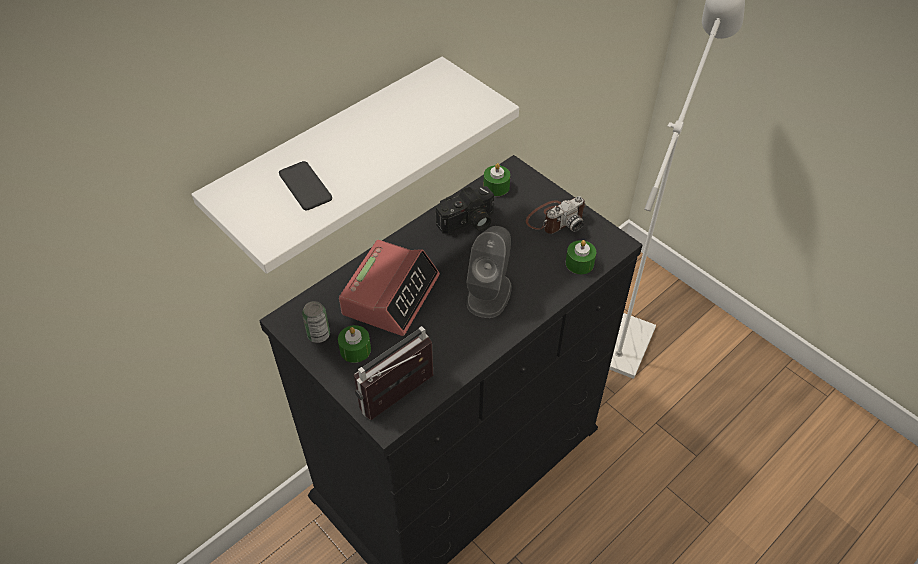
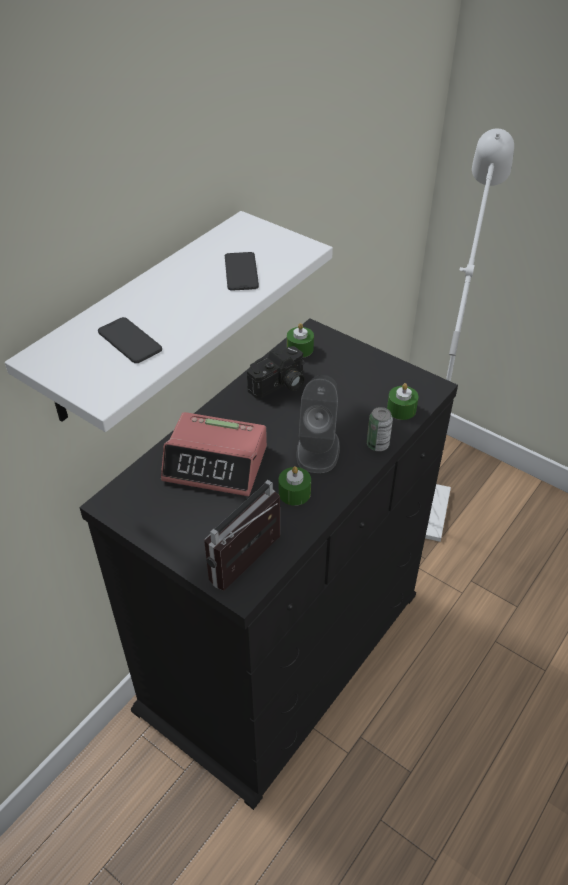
camera: 10 degrees left, 5 degrees down
can [302,301,330,343] -> can moved to [367,407,393,451]
green candle [338,325,371,363] -> green candle moved to [279,466,311,506]
alarm clock [339,240,440,336] -> alarm clock turned 90 degrees clockwise [161,412,267,496]
camera [526,196,586,234] -> none
none -> phone [225,252,259,291]

